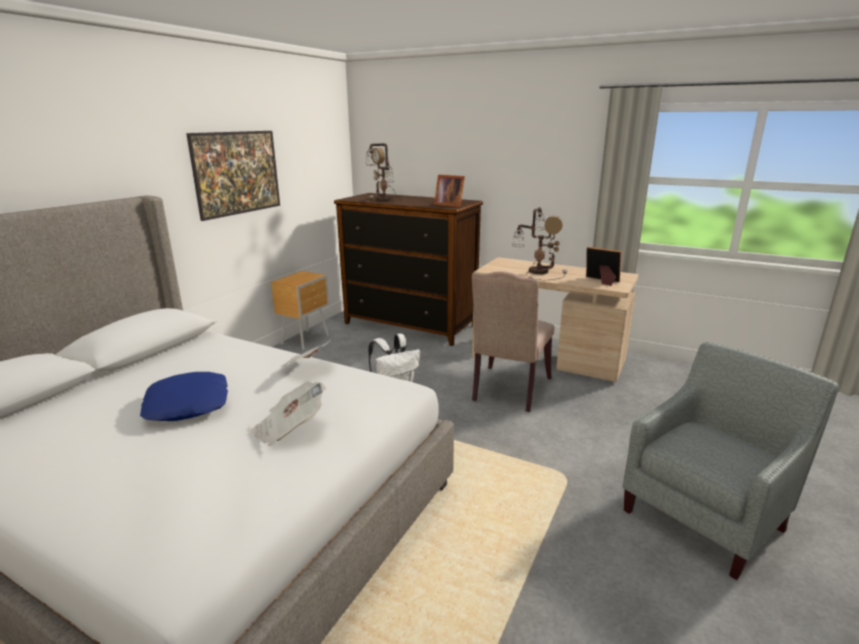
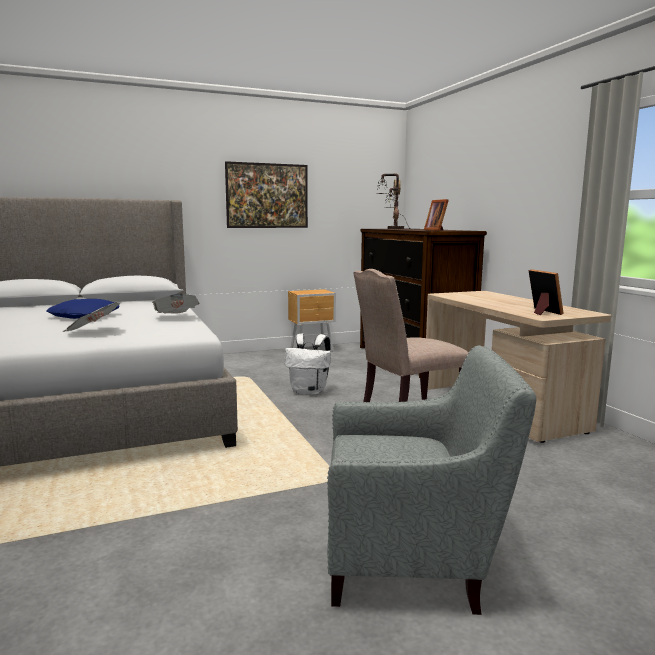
camera: 40 degrees right, 10 degrees down
table lamp [512,207,567,280] -> none

